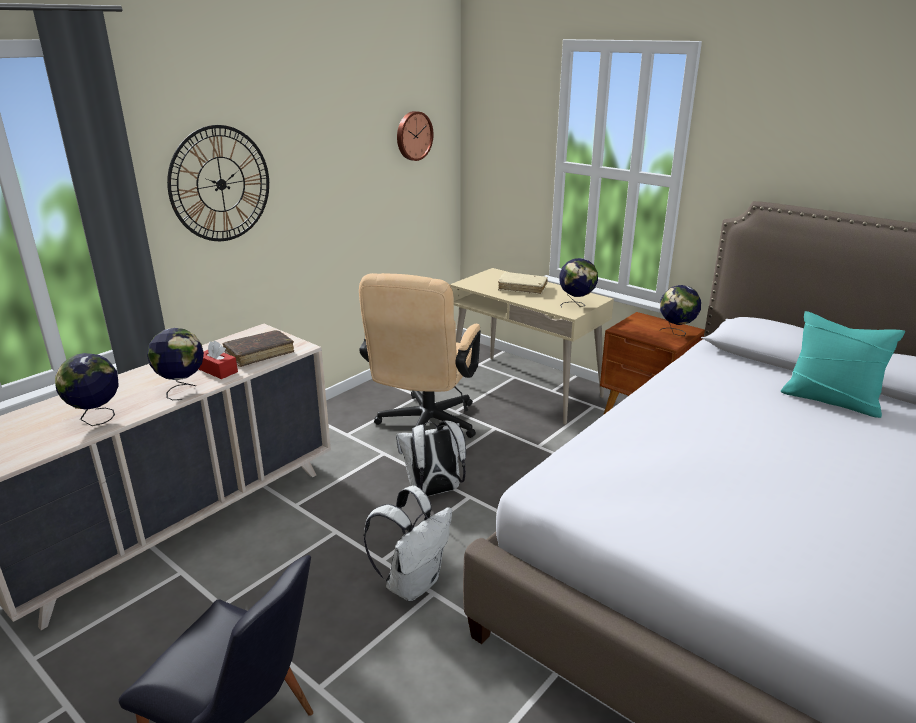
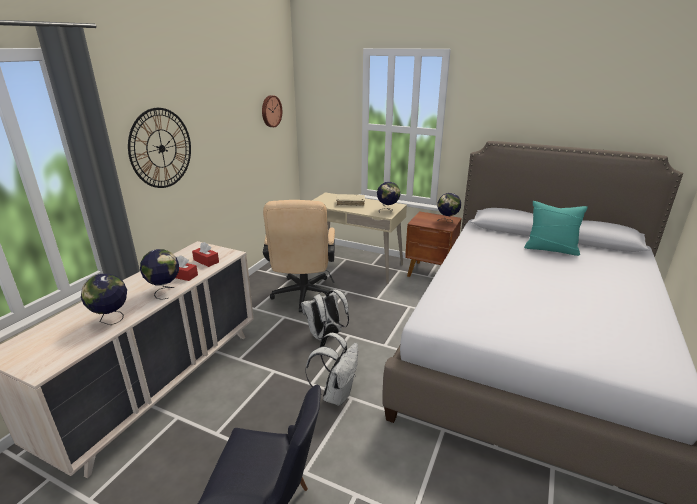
camera: 15 degrees left, 0 degrees up
brown book [223,330,294,367] -> red tissue box [192,242,219,267]

